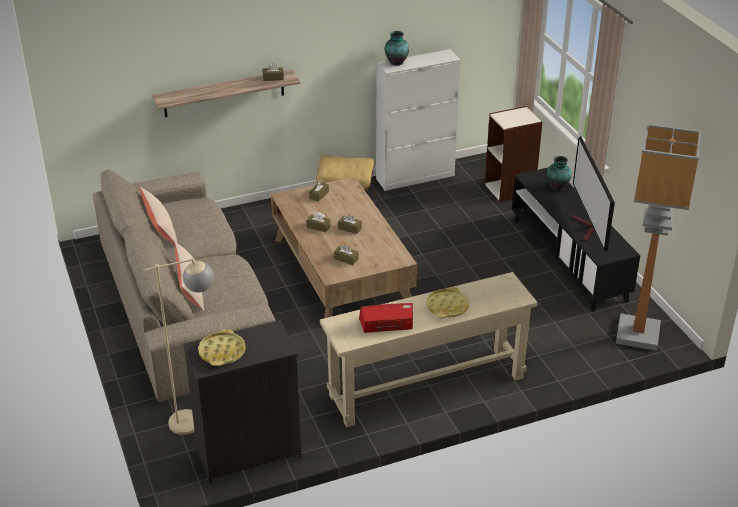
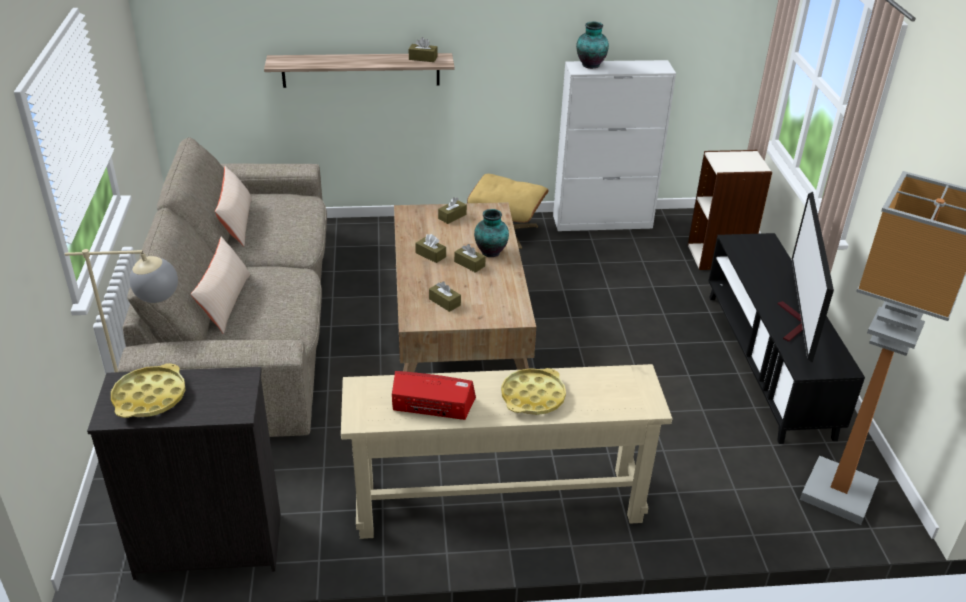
camera: 15 degrees right, 0 degrees up
vase [546,156,572,191] -> vase moved to [474,209,509,257]

